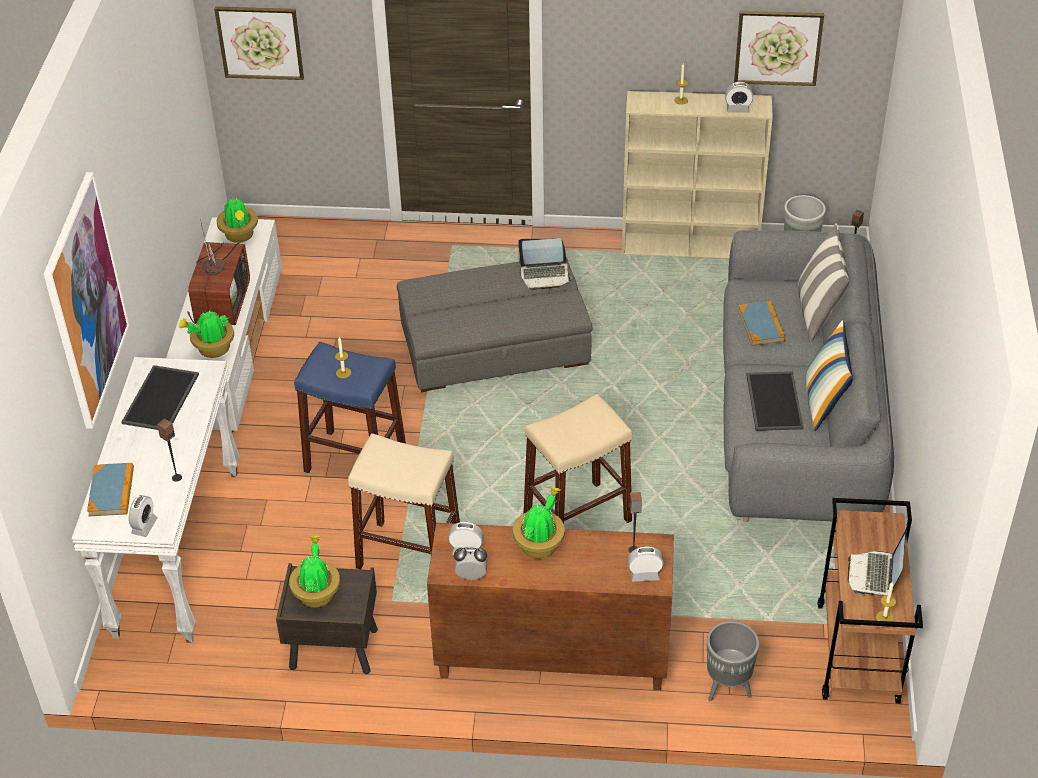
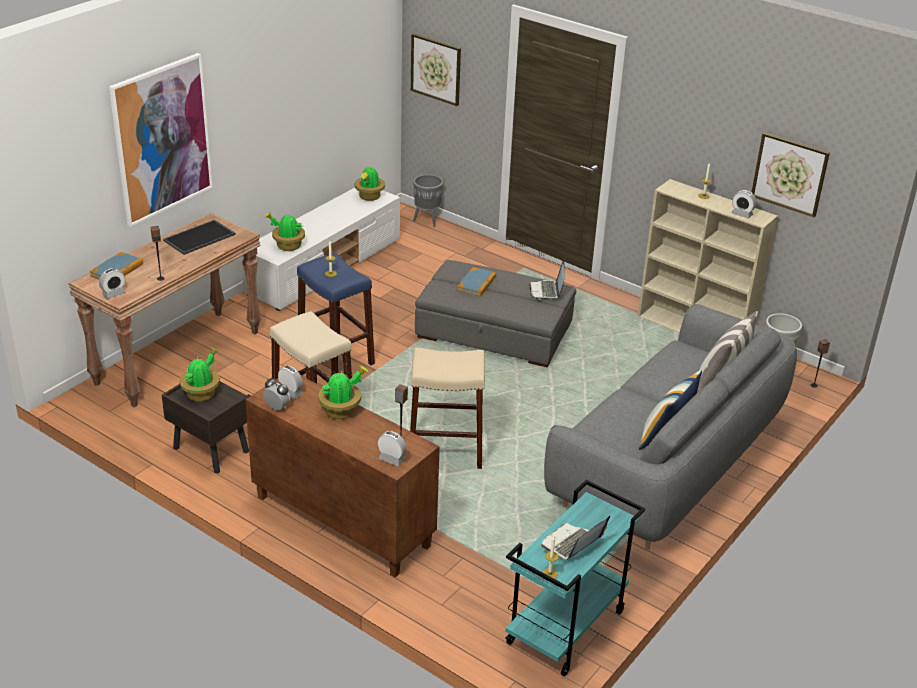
camera: 30 degrees right, 10 degrees down
white console table [71,357,240,643] -> brown console table [69,213,261,407]
television [188,220,250,325] -> none
laptop [518,238,572,290] -> laptop turned 60 degrees clockwise [529,260,565,299]
grey planter [707,621,759,701] -> grey planter moved to [413,175,443,227]
book [738,301,785,346] -> book moved to [457,267,496,297]
tray [746,371,804,431] -> none
brown cart [818,498,923,704] -> turquoise cart [505,480,645,676]

